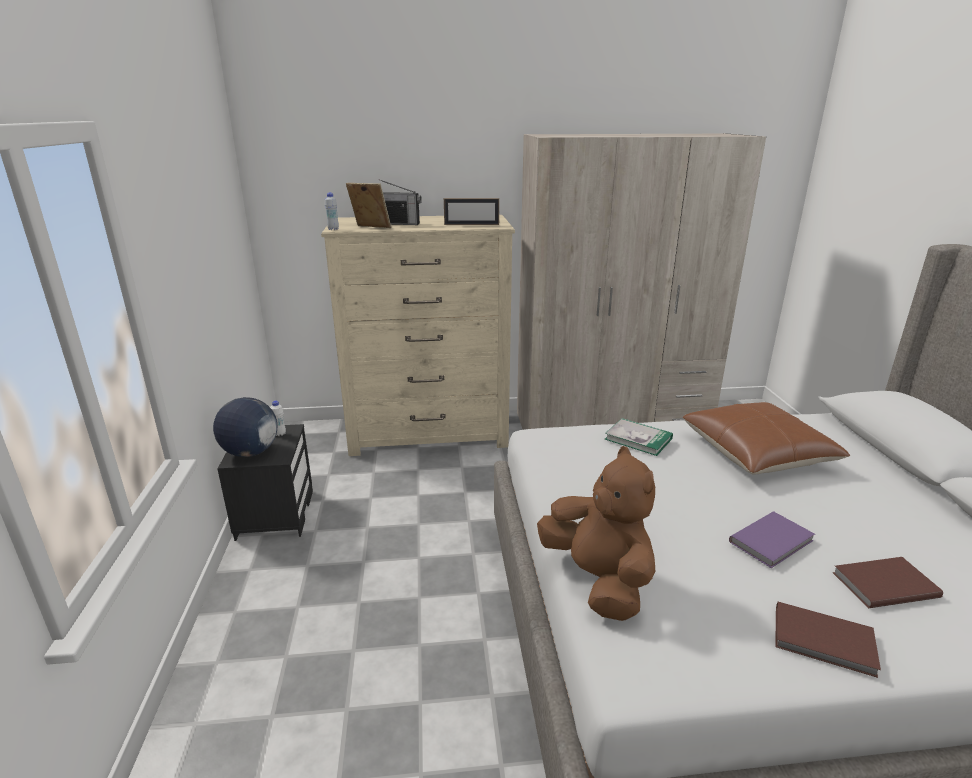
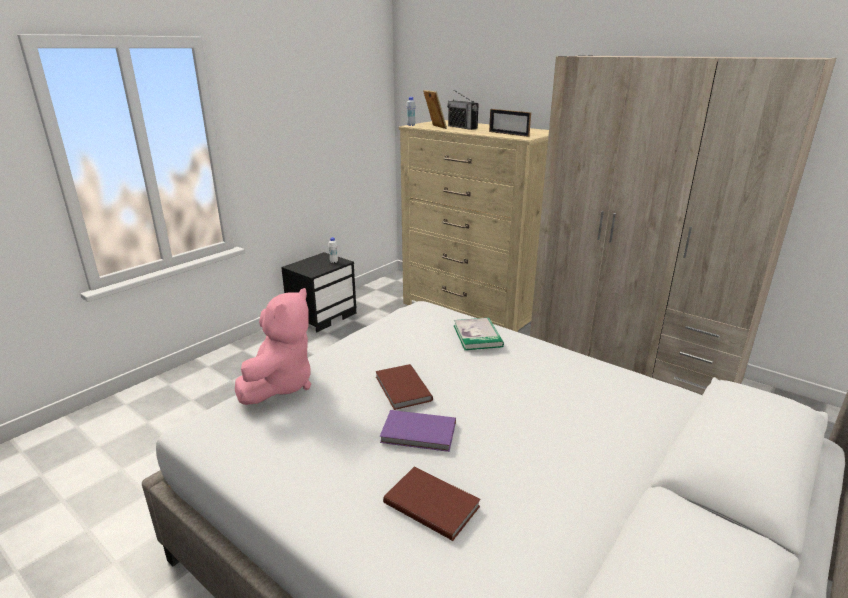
camera: 45 degrees right, 0 degrees up
globe [213,397,277,457] -> none
brown plush toy [537,446,655,621] -> pink plush toy [235,288,312,405]
brown pillow [683,402,850,475] -> none
brown book [775,602,881,678] -> brown book moved to [375,364,433,410]

